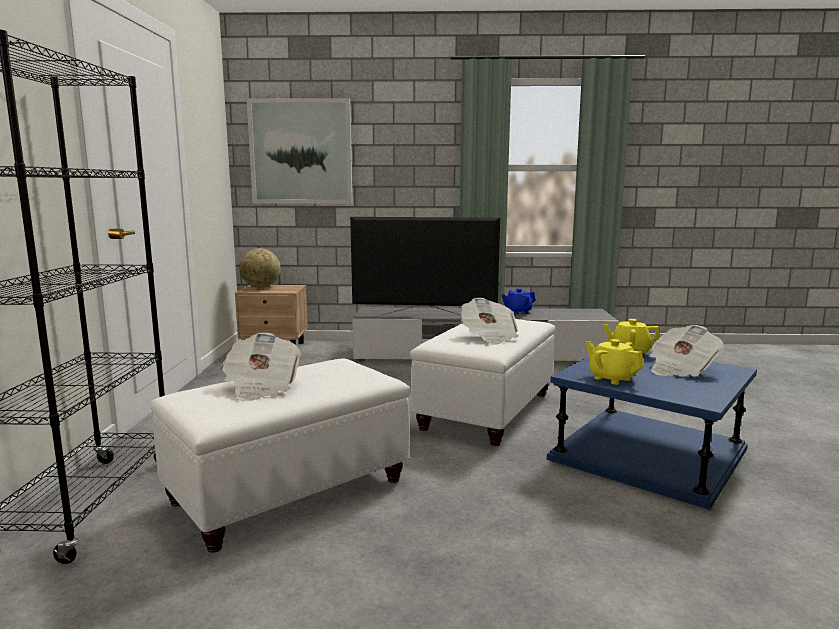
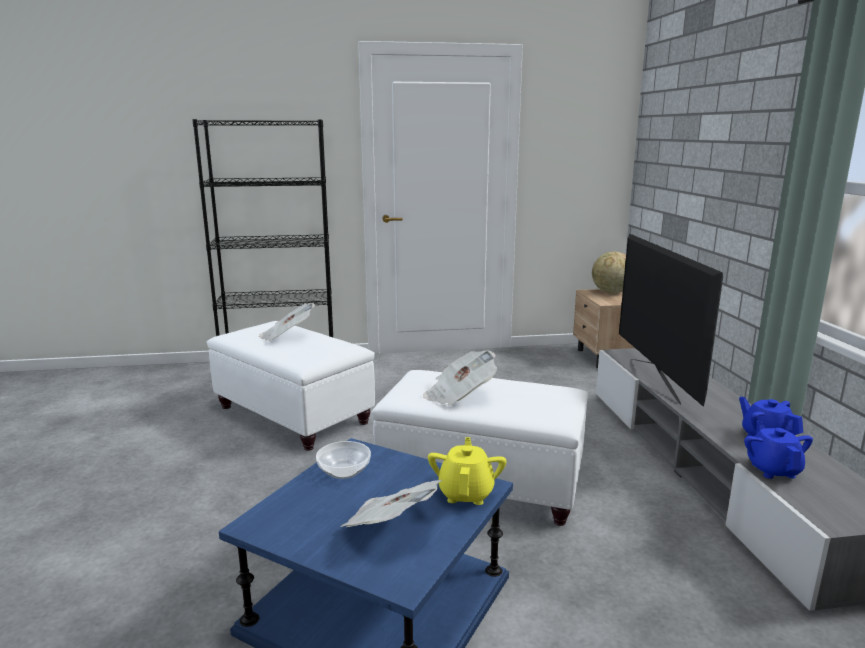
camera: 80 degrees right, 5 degrees up
picture [247,98,353,204] -> none
yellow teapot [585,339,644,385] -> bowl [316,441,371,479]
none -> blue teapot [744,421,813,479]

